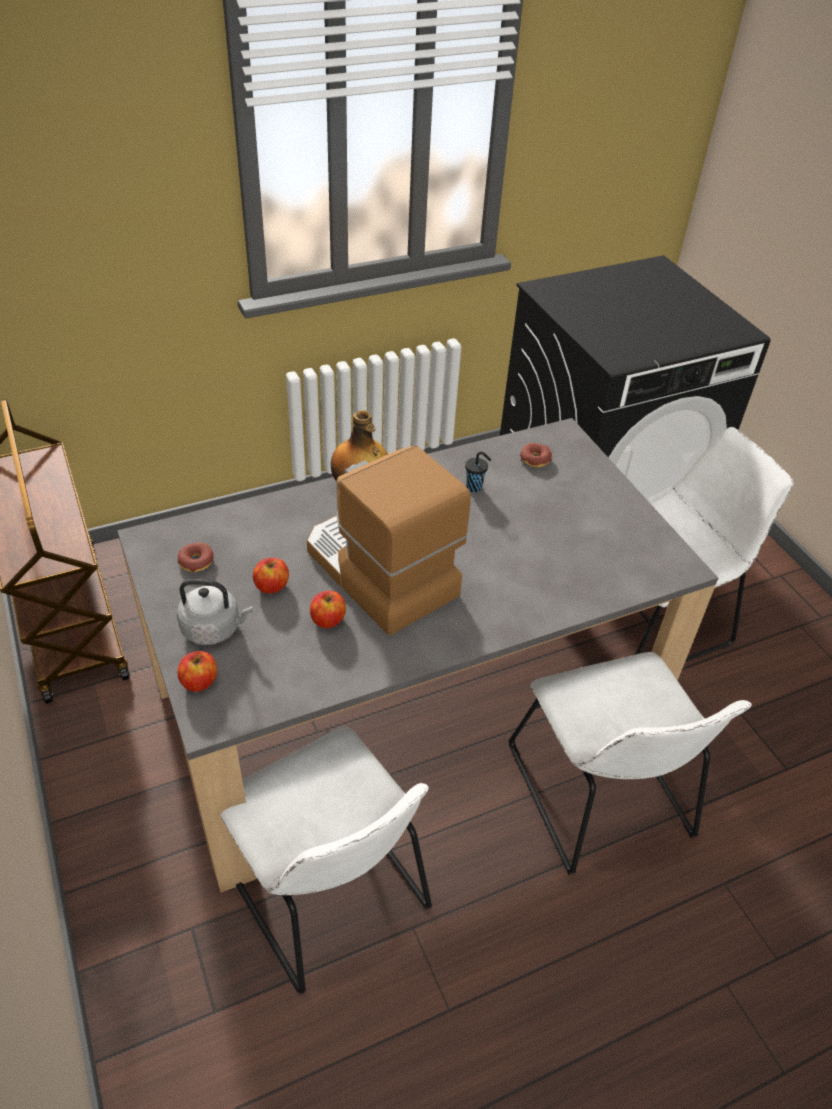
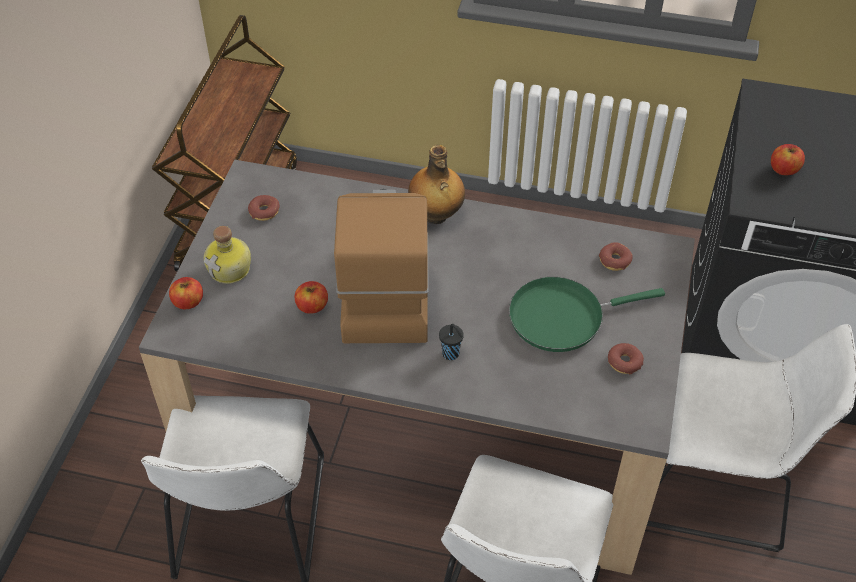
camera: 40 degrees right, 5 degrees up
grey kettle [177,579,253,645] -> bottle [204,226,251,284]
apple [253,558,289,594] -> apple moved to [771,144,805,175]
black cup [465,452,491,493] -> black cup moved to [439,324,464,360]
none -> green frying pan [509,277,665,352]
none -> donut [608,343,644,375]

